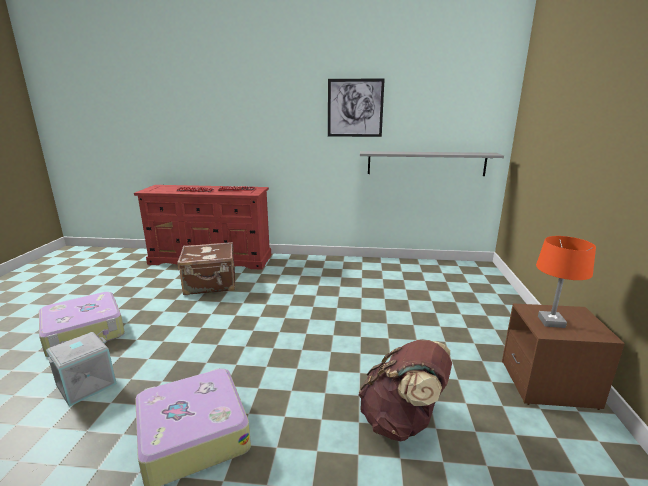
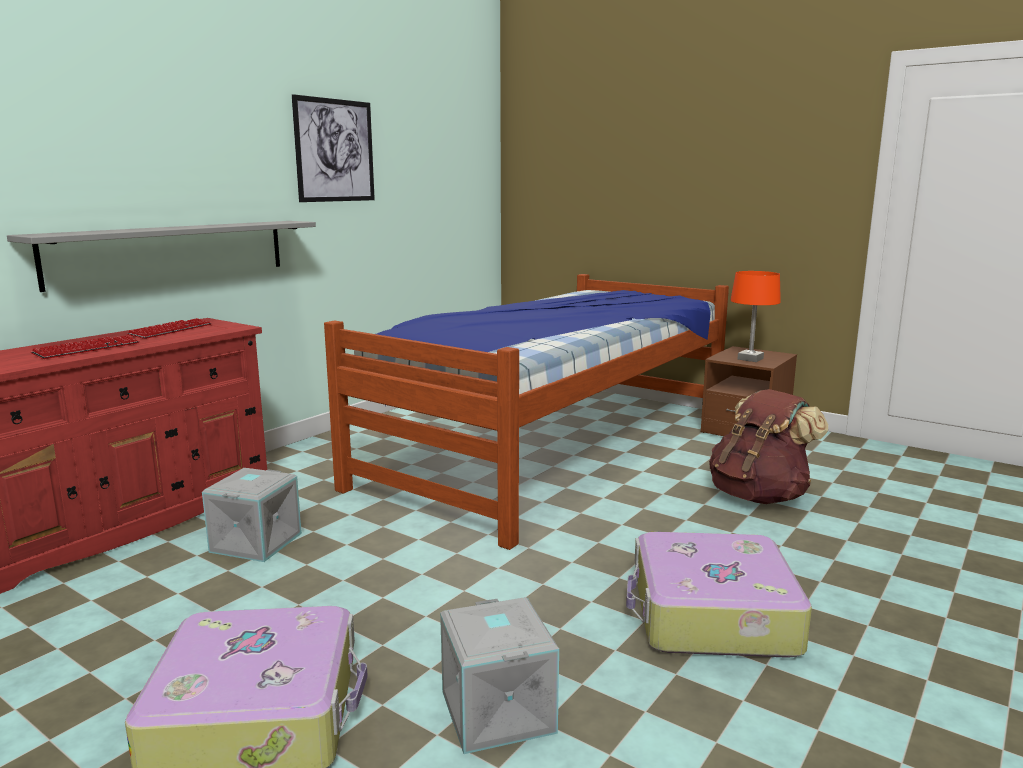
camera: 60 degrees left, 5 degrees down
brown suitcase [177,242,235,295] -> grey storage box [202,468,302,562]
grey shelf [360,151,504,176] -> grey shelf moved to [7,221,316,292]
none -> bed [324,274,729,550]

